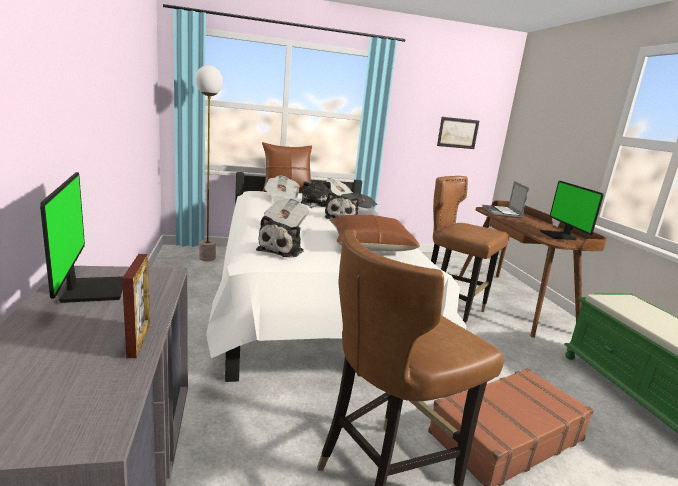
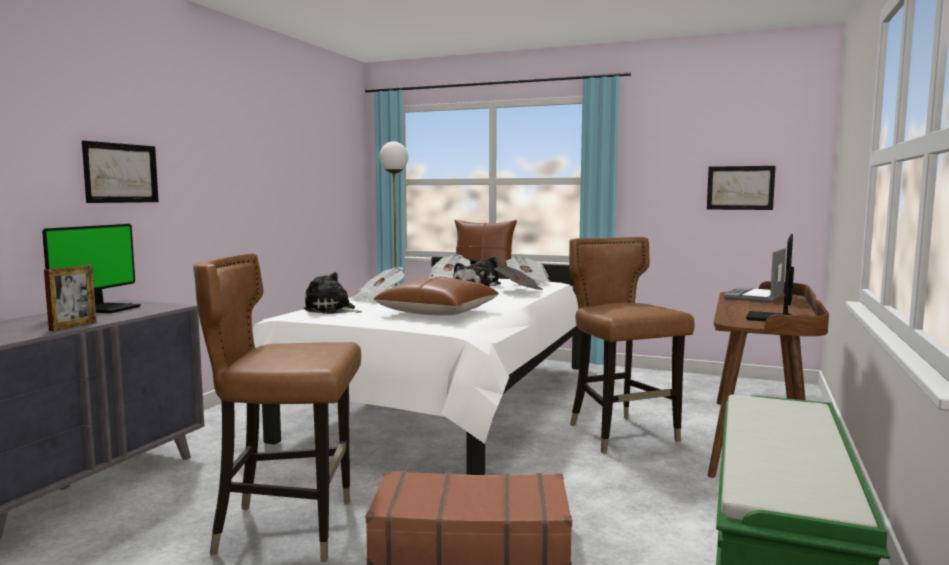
camera: 35 degrees right, 10 degrees down
plush toy [256,216,304,257] -> plush toy turned 60 degrees clockwise [303,272,363,314]
none -> picture [82,141,159,203]

